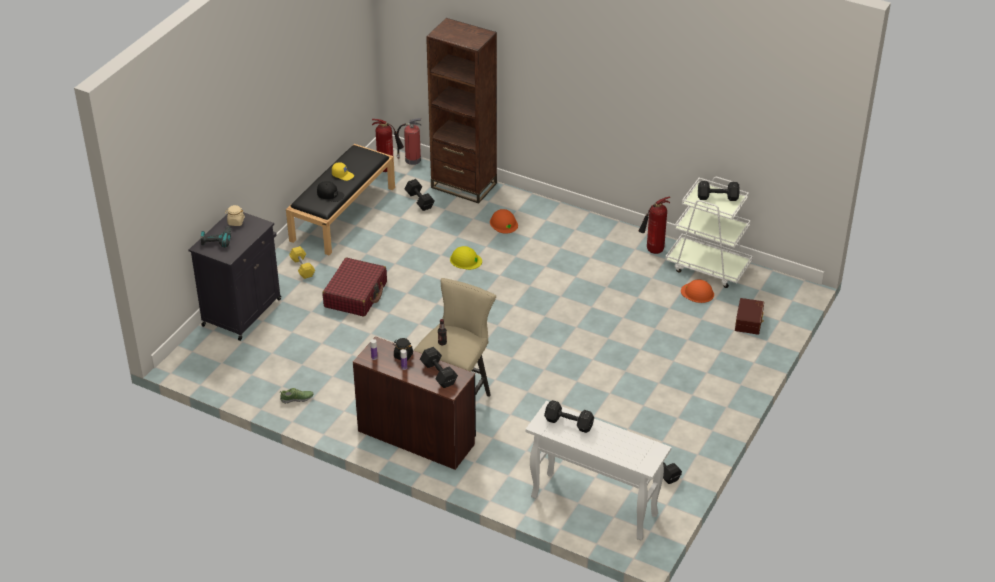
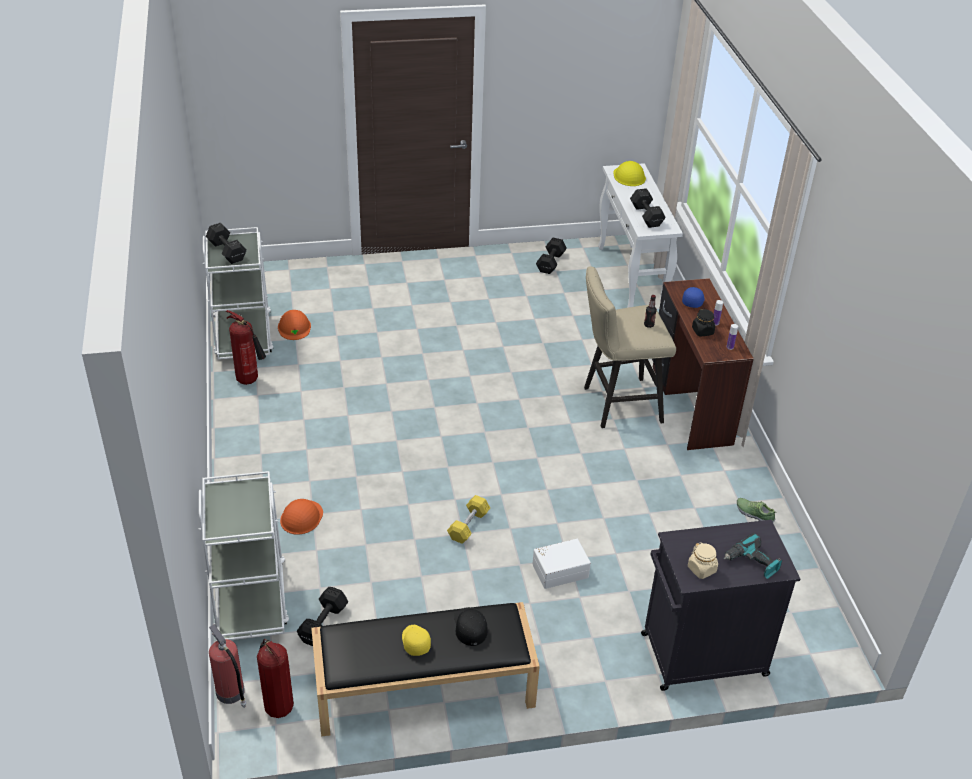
camera: 130 degrees left, 0 degrees up
yellow dumbbell [289,246,315,279] -> yellow dumbbell moved to [447,495,490,544]
red suitcase [322,258,387,317] -> white storage box [532,539,591,589]
black dumbbell [420,347,458,388] -> blue cap [682,287,705,308]
brown bookcase [426,18,497,204] -> white cart [198,471,289,640]
yellow hard hat [450,246,482,270] -> yellow hard hat moved to [613,161,646,186]
brown storage box [735,298,764,335] -> none

